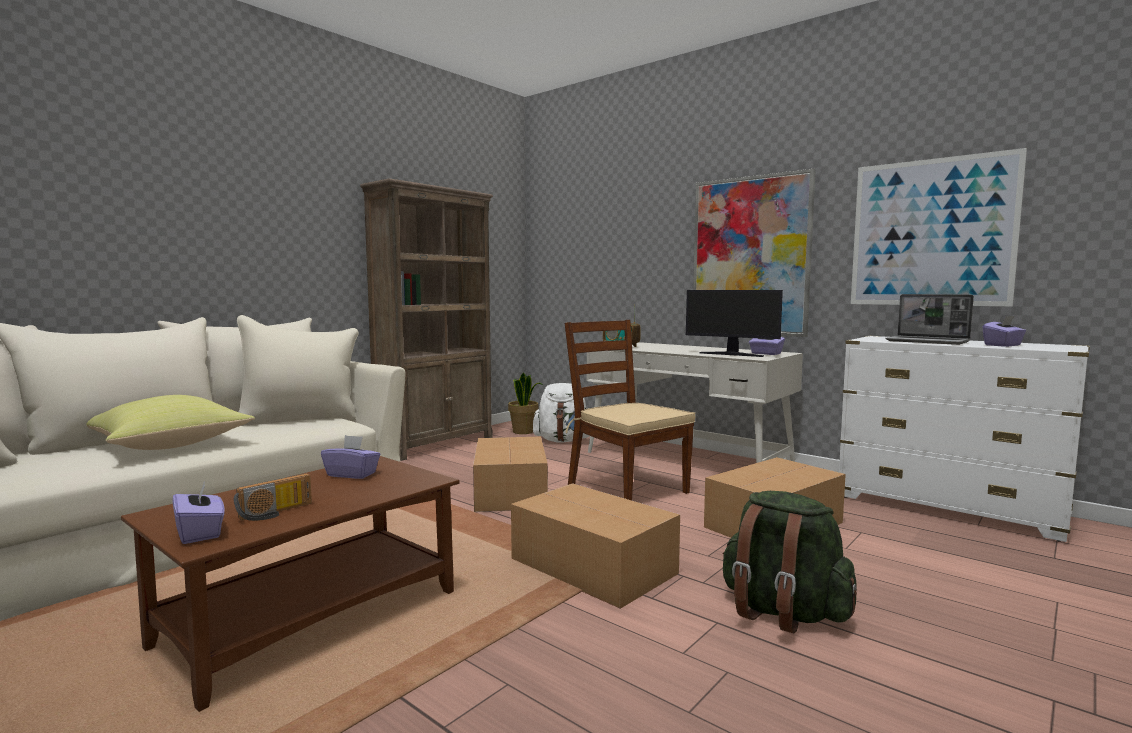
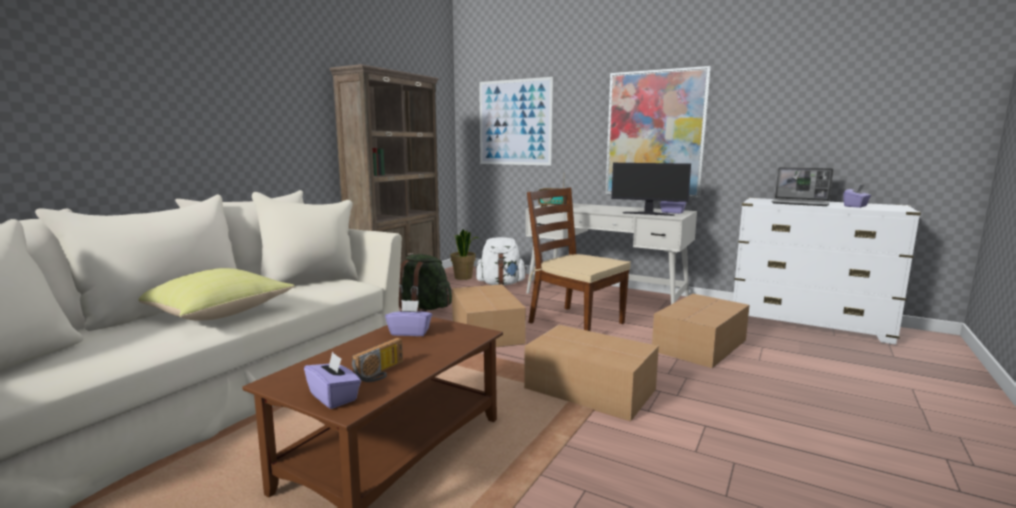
camera: 10 degrees left, 5 degrees up
green backpack [722,491,857,633] -> green backpack moved to [399,254,452,312]
picture [851,148,1027,307] -> picture moved to [479,77,553,165]

